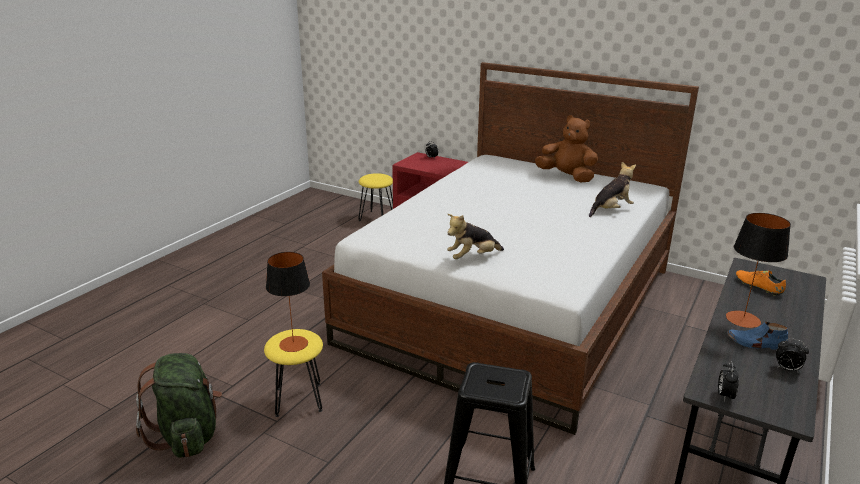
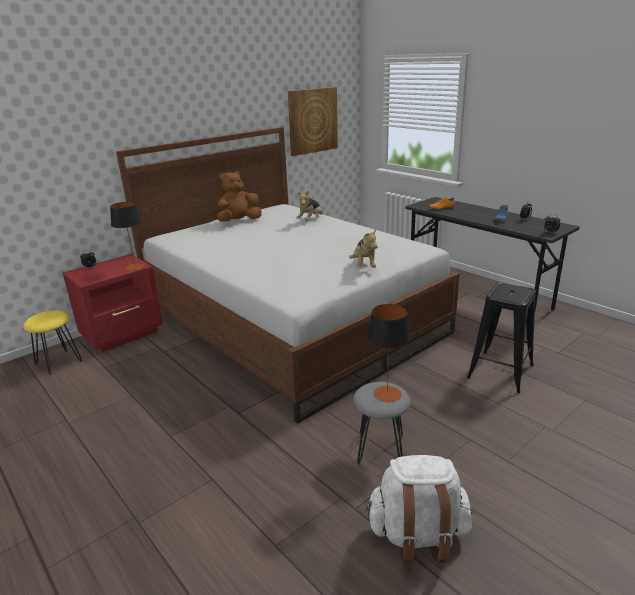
camera: 70 degrees left, 0 degrees up
green backpack [136,353,222,458] -> white backpack [365,455,472,564]
yellow stool [264,329,323,417] -> grey stool [353,382,411,465]
plush toy [589,162,636,217] -> plush toy turned 135 degrees counterclockwise [296,190,323,221]
table lamp [726,213,791,328] -> table lamp moved to [110,202,145,270]
none -> picture [288,87,338,156]

